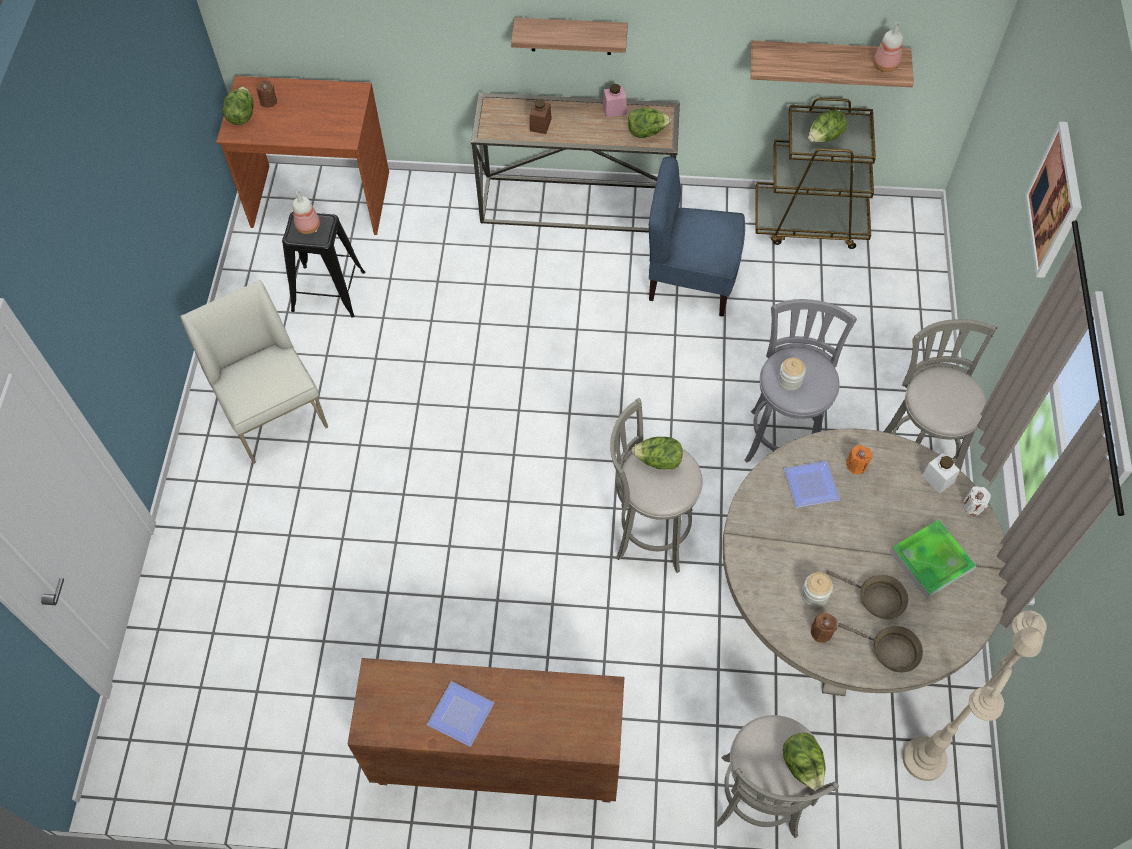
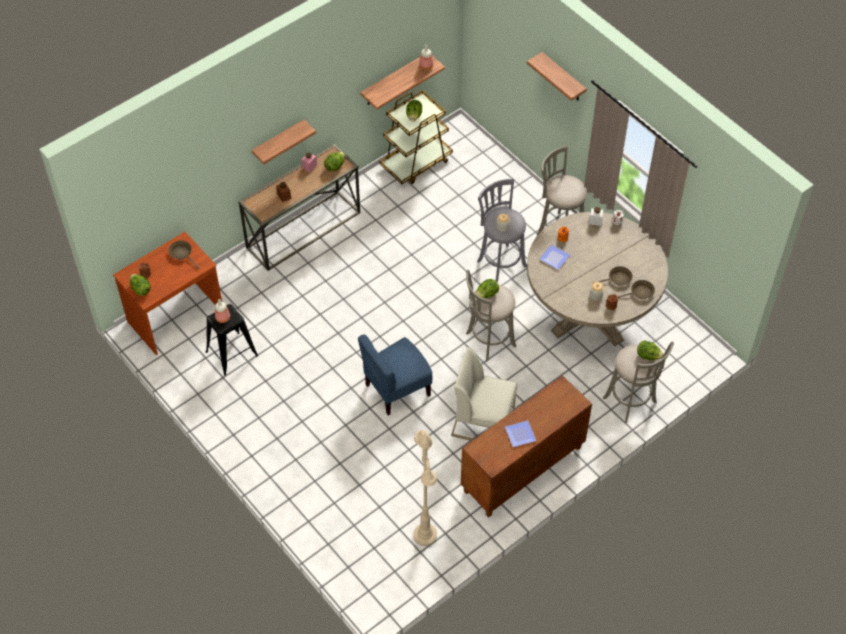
camera: 45 degrees left, 5 degrees down
white chair [180,280,328,464] -> white chair moved to [451,347,518,441]
blue chair [649,157,745,317] -> blue chair moved to [358,334,432,415]
tray [890,520,976,599] -> none
beige floor lamp [903,610,1047,781] -> beige floor lamp moved to [413,430,437,546]
picture [1025,122,1082,278] -> shelf [527,52,587,101]
none -> brown frying pan [168,241,200,269]

